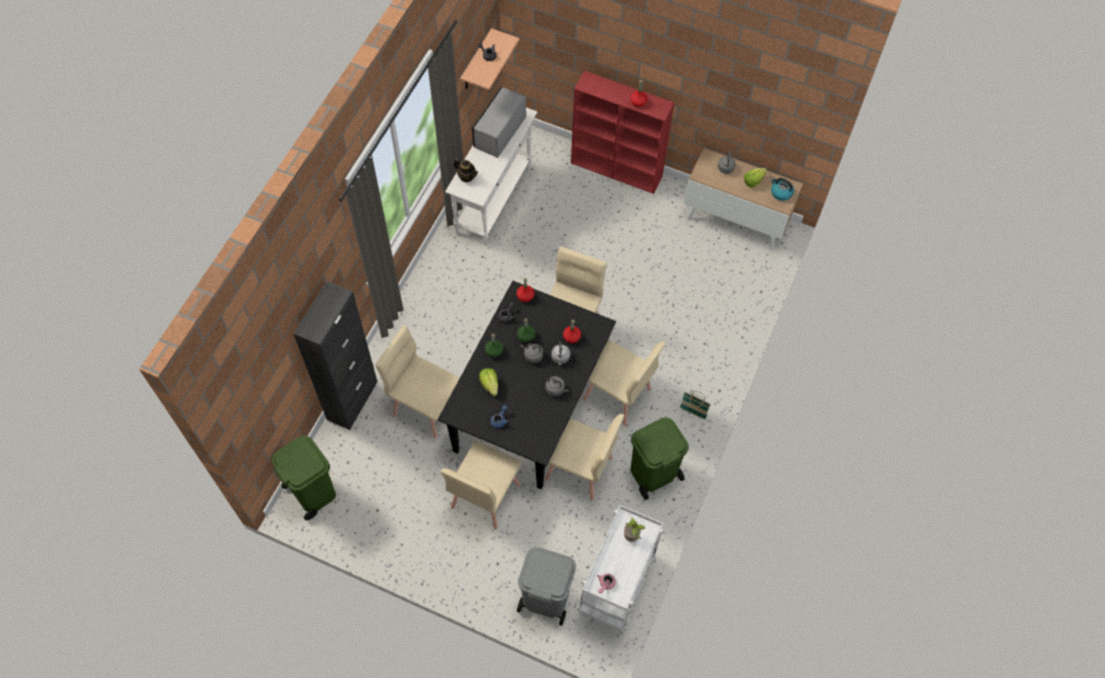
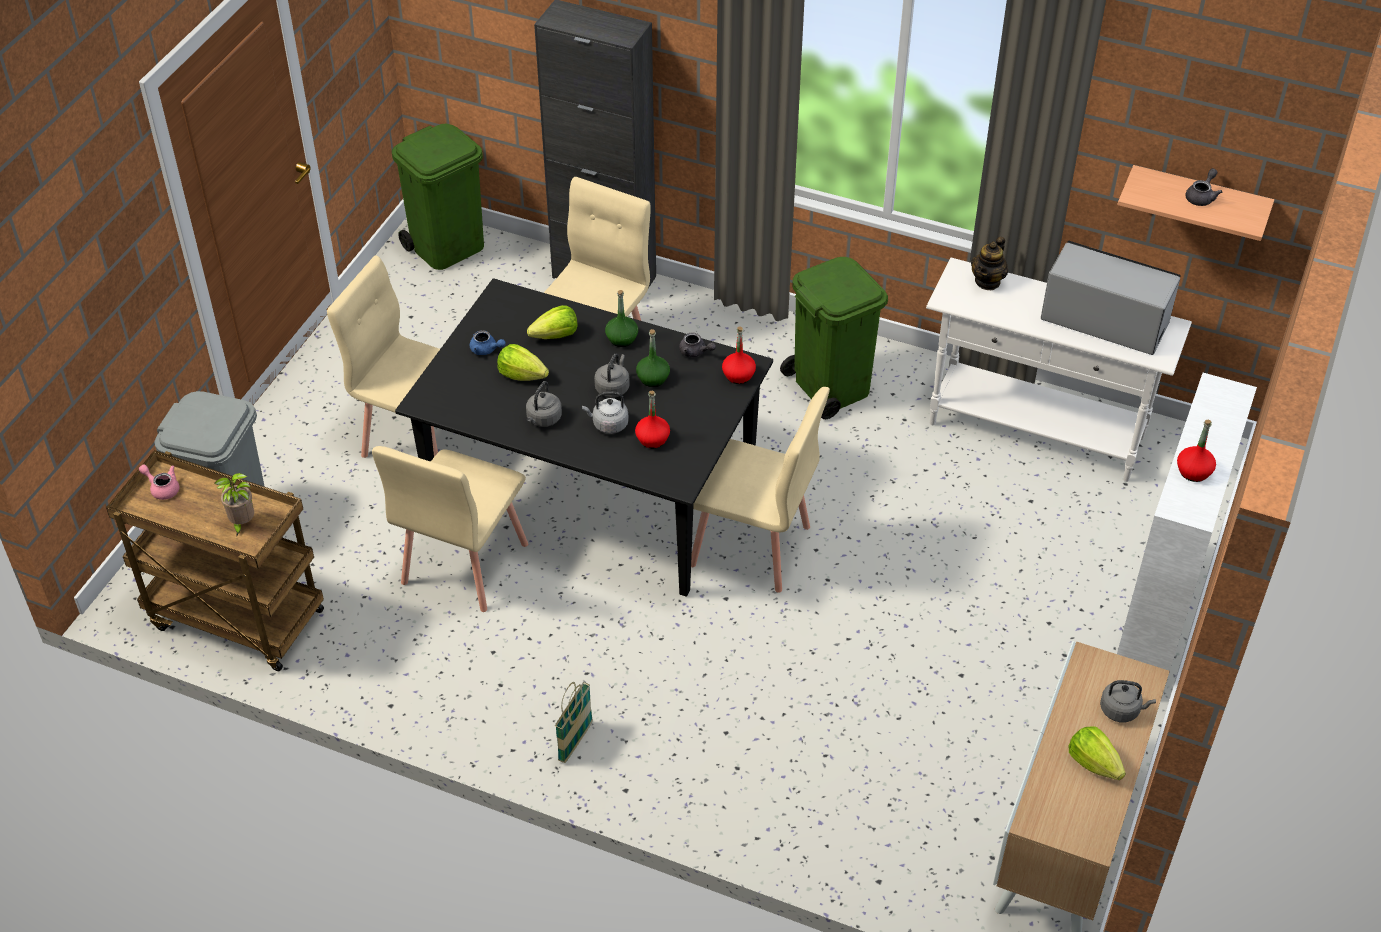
camera: 90 degrees right, 15 degrees down
red bookcase [571,71,674,194] -> white bookcase [1117,373,1257,671]
white cart [580,505,663,631] -> brown cart [106,450,324,671]
beige chair [583,340,666,426] -> none
green trash can [631,418,689,500] -> green trash can moved to [780,257,888,419]
kettle [771,178,794,201] -> none
none -> lettuce [497,344,549,381]

